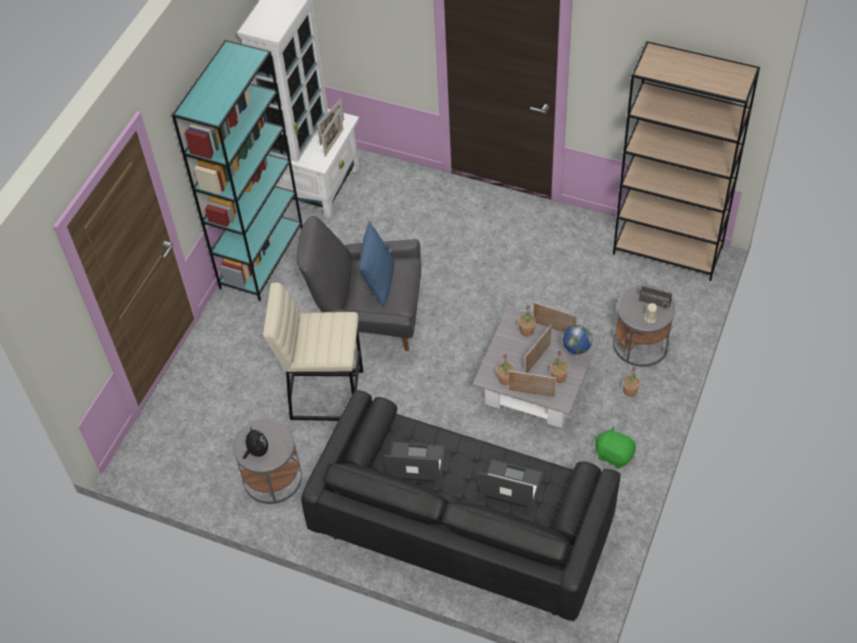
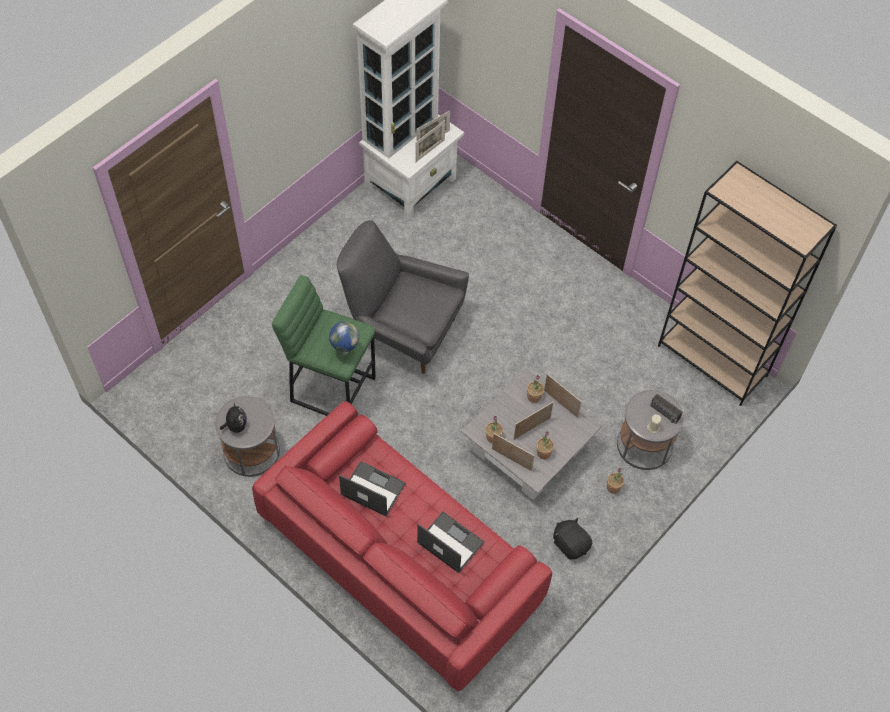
camera: 15 degrees right, 5 degrees up
turquoise bookcase [172,40,303,301] -> none
beige stool [263,282,363,421] -> green stool [272,275,376,416]
black sofa [301,390,621,622] -> red sofa [252,401,552,692]
blue pillow [359,222,394,307] -> none
globe [563,325,593,358] -> globe moved to [329,322,359,355]
green plush toy [594,426,636,468] -> black plush toy [553,518,592,559]

